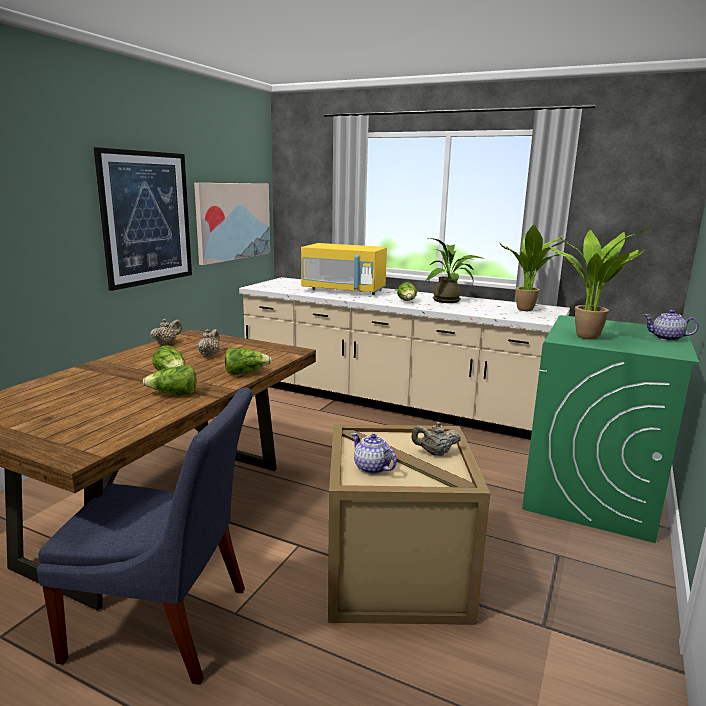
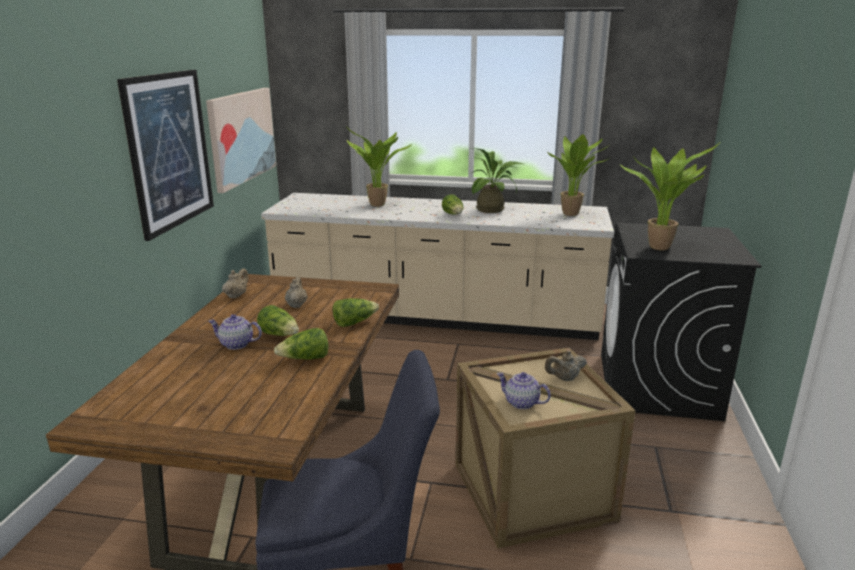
camera: 15 degrees left, 5 degrees up
yellow microwave [301,243,387,295] -> potted plant [346,126,412,207]
green washing machine [522,315,699,543] -> black washing machine [601,223,761,421]
teapot [644,310,699,341] -> teapot moved to [208,314,262,350]

